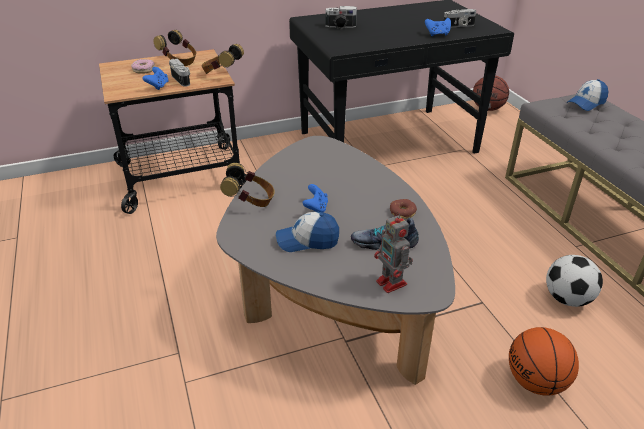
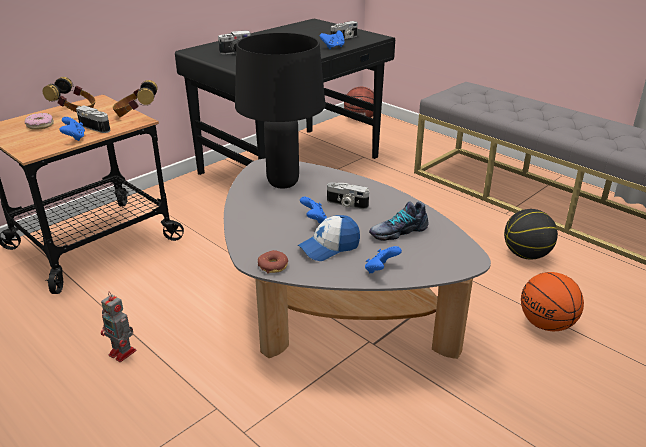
camera: 25 degrees left, 5 degrees down
headphones [220,163,275,207] -> none
toy robot [374,211,413,293] -> toy robot moved to [101,292,137,362]
donut [390,199,417,219] -> donut moved to [258,250,288,274]
football [546,255,603,307] -> basketball [504,209,558,260]
cap [566,79,608,111] -> none
none -> black table lamp [235,32,326,188]
none -> camera [327,182,369,209]
none -> blue game controller [365,246,402,274]

